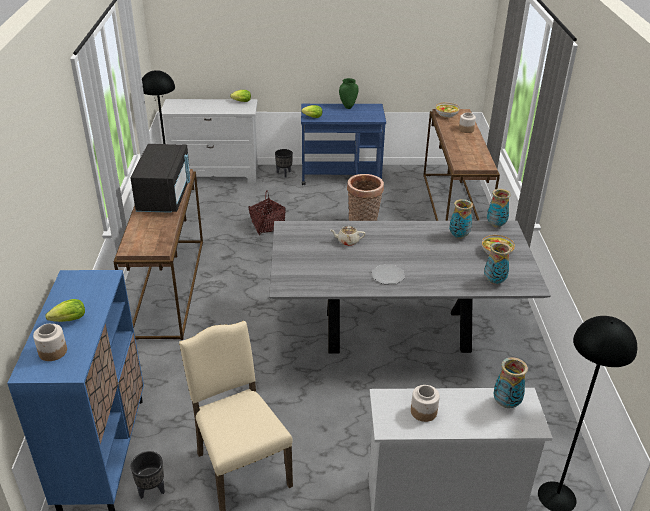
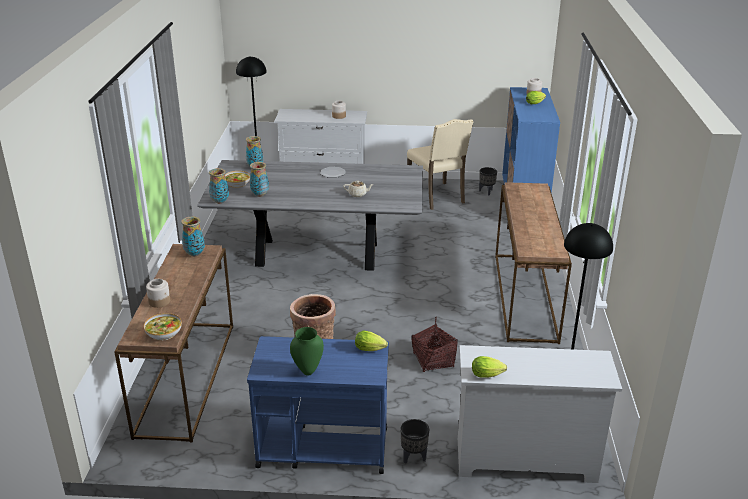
camera: 175 degrees left, 5 degrees down
black microwave [130,144,190,213] -> none
vase [493,357,528,408] -> vase moved to [181,216,205,257]

